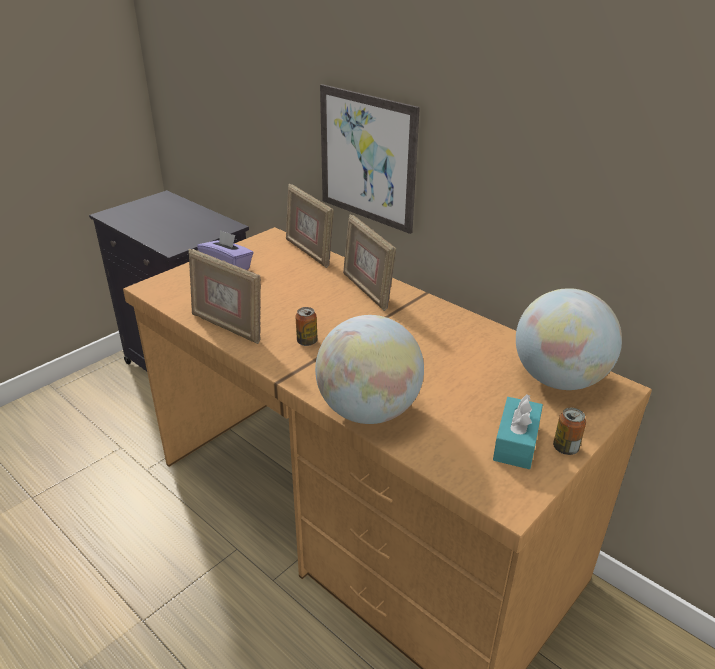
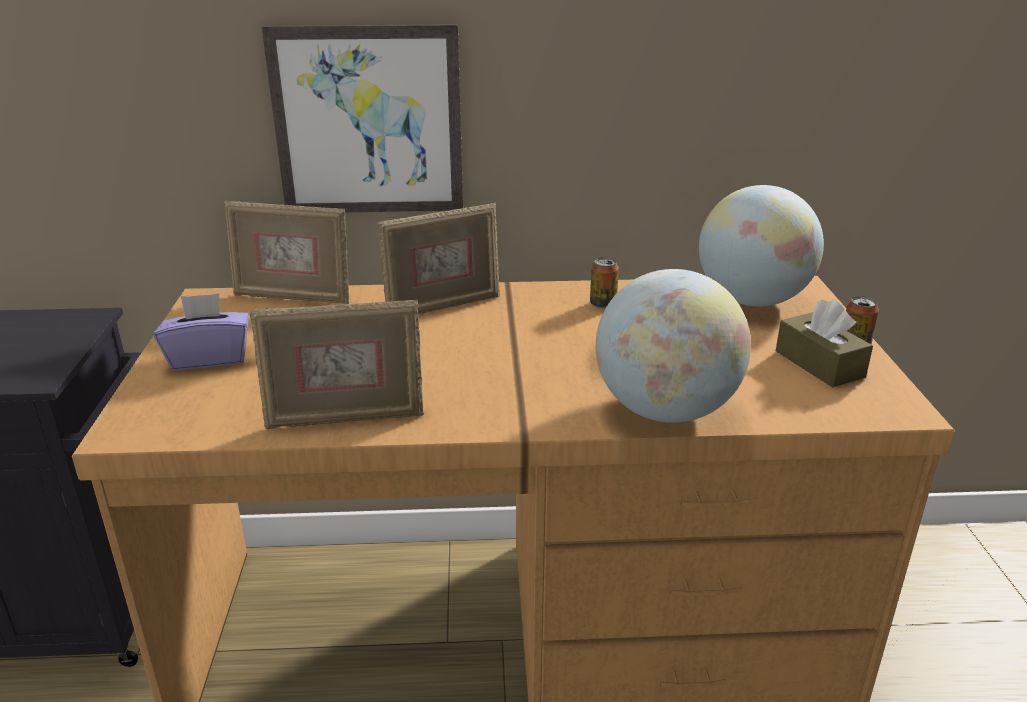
camera: 45 degrees left, 5 degrees down
can [295,307,318,346] -> can moved to [590,257,619,309]
picture frame [343,214,396,311] -> picture frame turned 45 degrees counterclockwise [377,202,500,314]
turquoise tissue box [493,394,543,469] -> brown tissue box [776,299,873,387]

